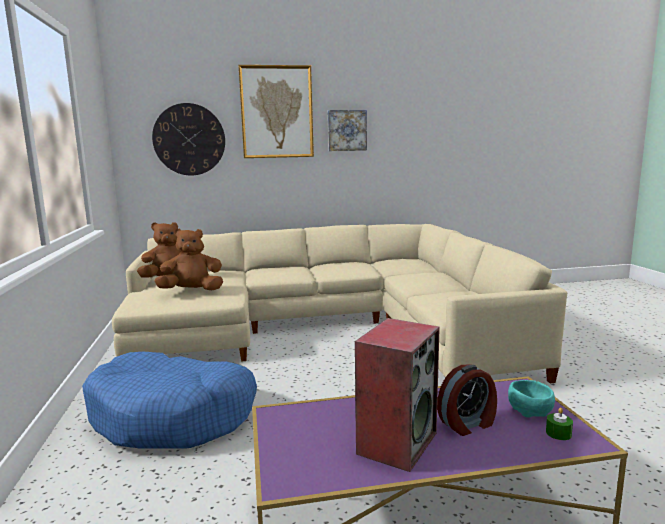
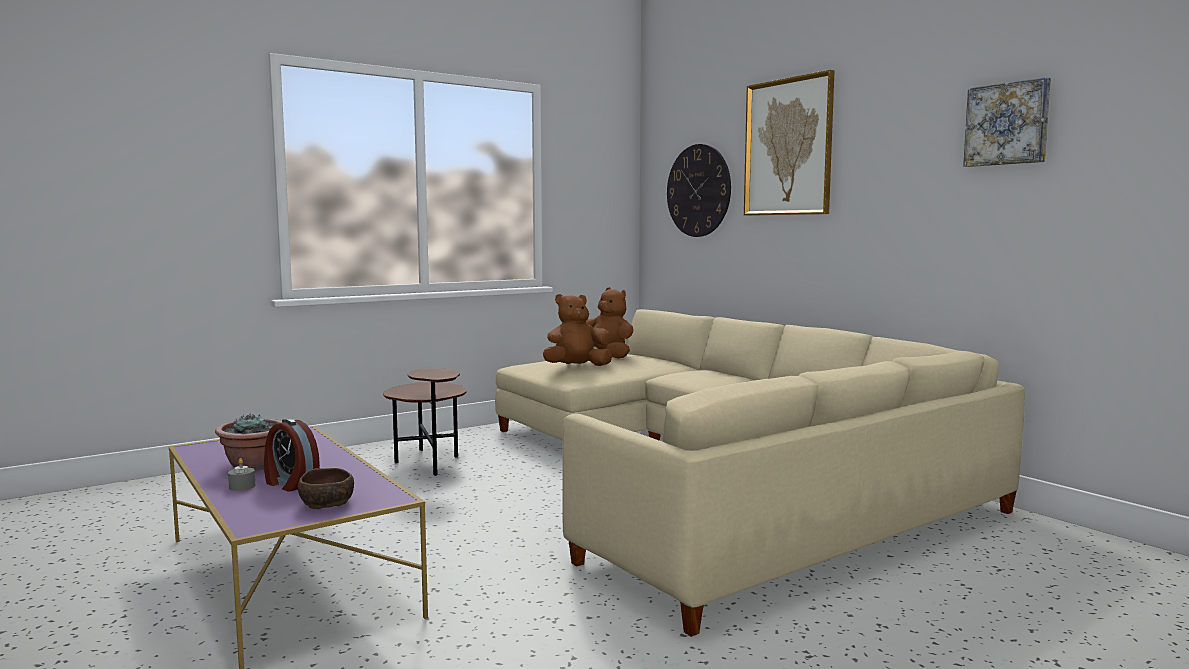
camera: 65 degrees right, 5 degrees down
blue dog bed [82,352,257,449] -> brown side table [383,369,467,476]
brown plush toy [154,229,223,290] -> brown plush toy turned 75 degrees counterclockwise [543,294,612,366]
picture [328,110,367,151] -> picture moved to [963,77,1051,167]
speaker [355,318,440,472] -> potted plant [215,413,282,471]
turquoise bowl [508,380,555,417] -> brown bowl [298,468,354,509]
green candle [546,408,573,440] -> none
none -> grey candle [228,458,255,491]

